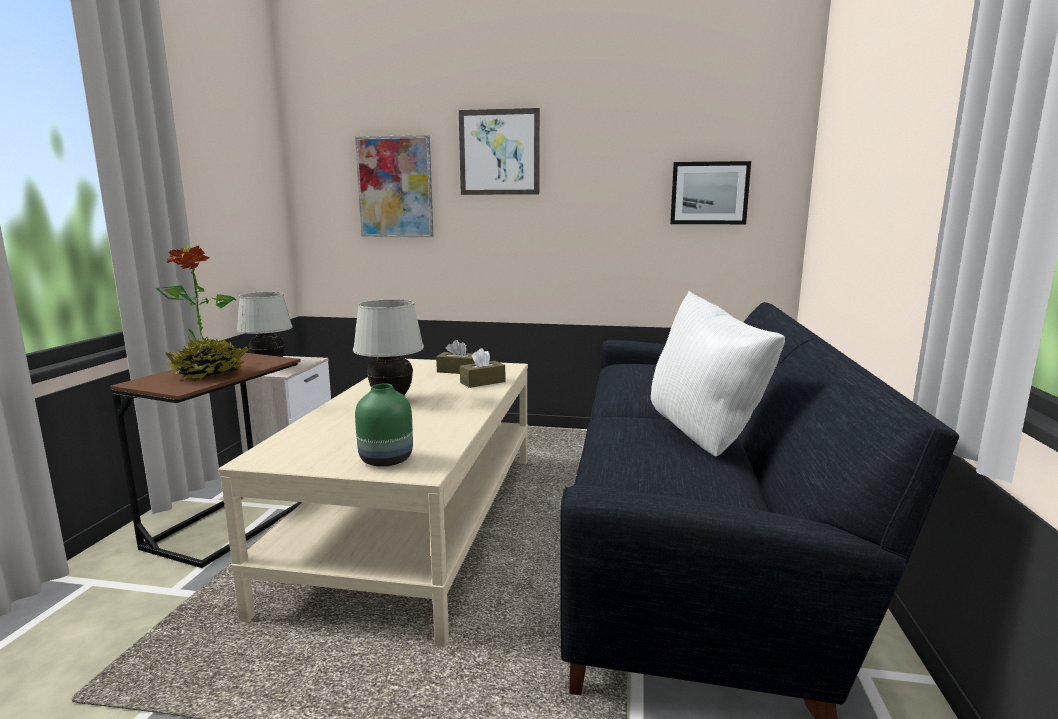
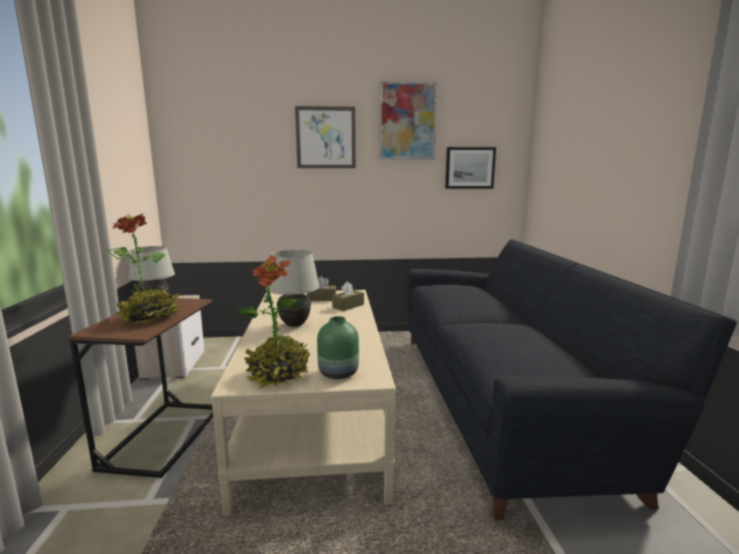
camera: 15 degrees left, 0 degrees up
picture [355,135,433,237] -> picture moved to [379,81,438,160]
white pillow [651,291,785,456] -> none
none -> potted plant [234,255,310,388]

